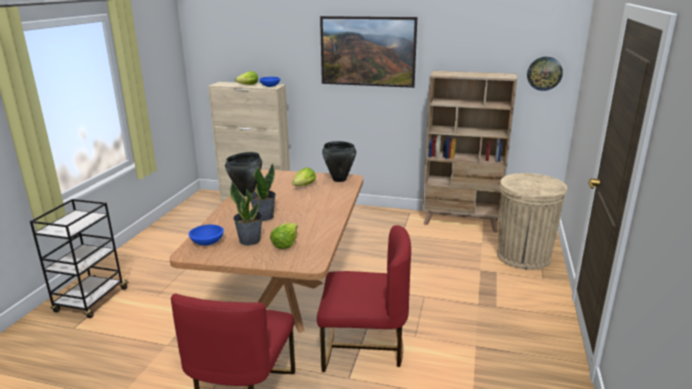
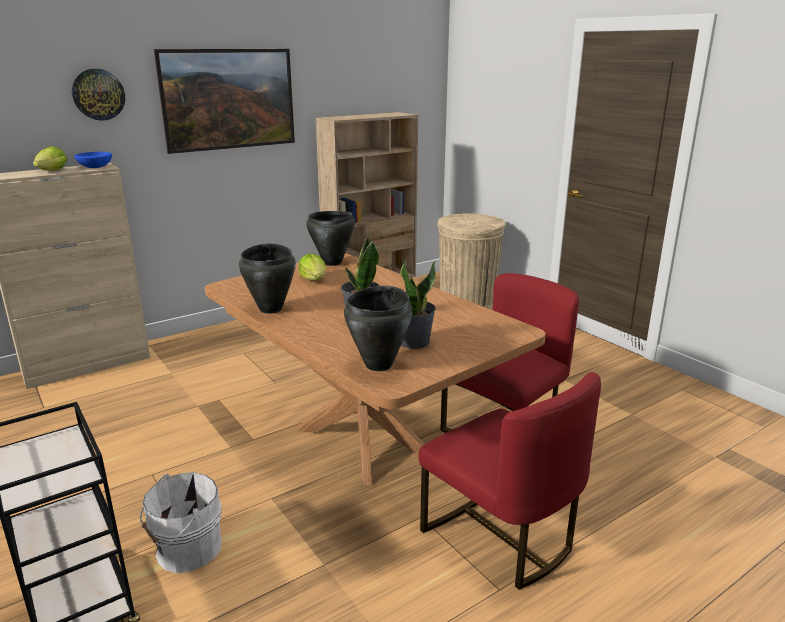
camera: 50 degrees left, 0 degrees up
blue bowl [189,225,224,245] -> black cooking pot [344,286,413,371]
lettuce [270,223,297,249] -> none
wall clock [527,57,563,91] -> wall clock moved to [72,69,125,121]
none -> white bucket [140,472,222,573]

